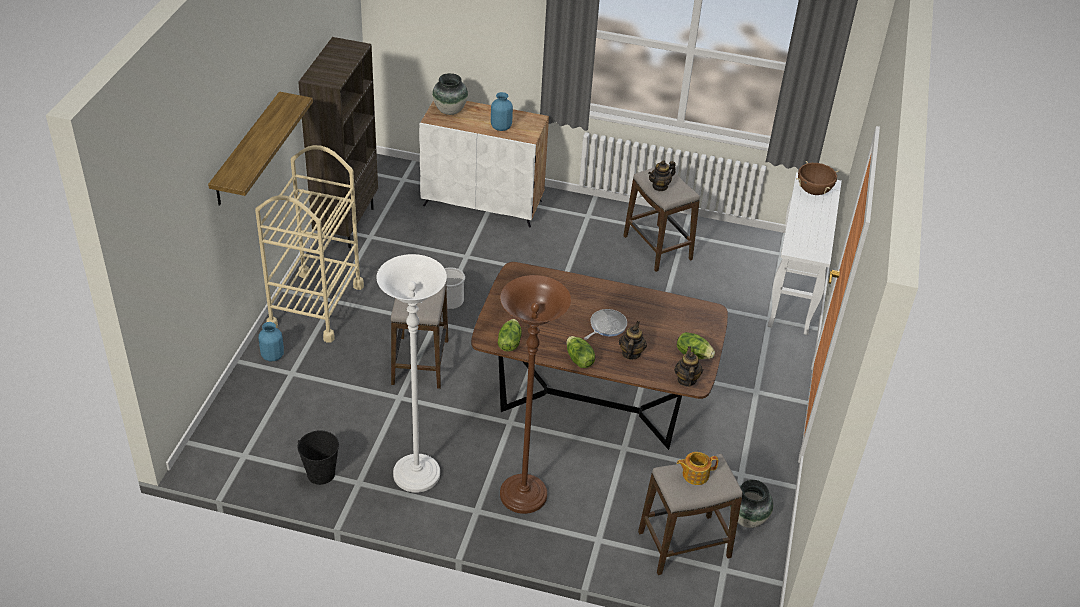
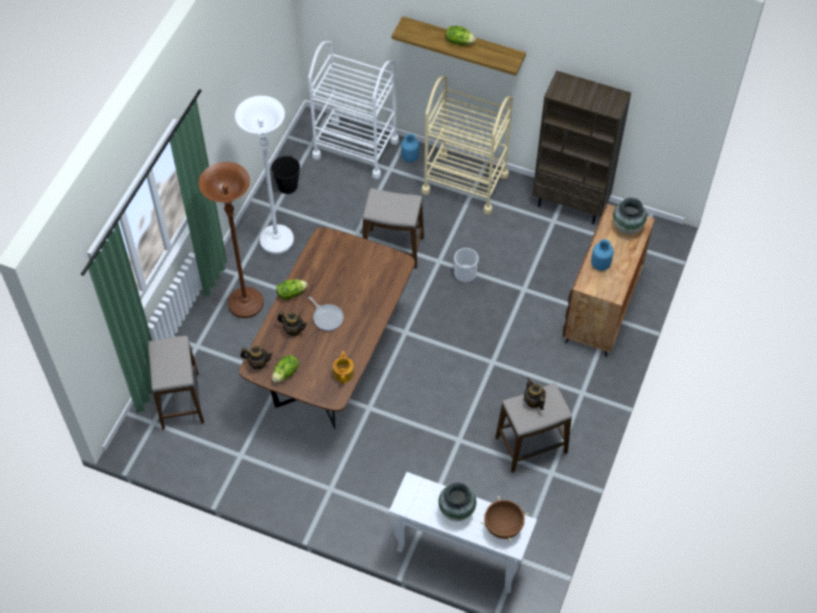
camera: 100 degrees right, 15 degrees up
white cabinet [419,100,549,228] -> brown cabinet [563,204,655,357]
lettuce [498,319,522,352] -> lettuce moved to [446,26,476,45]
teapot [677,452,718,485] -> teapot moved to [333,351,354,383]
vase [730,480,773,528] -> vase moved to [438,483,476,521]
none -> white cart [308,41,399,179]

